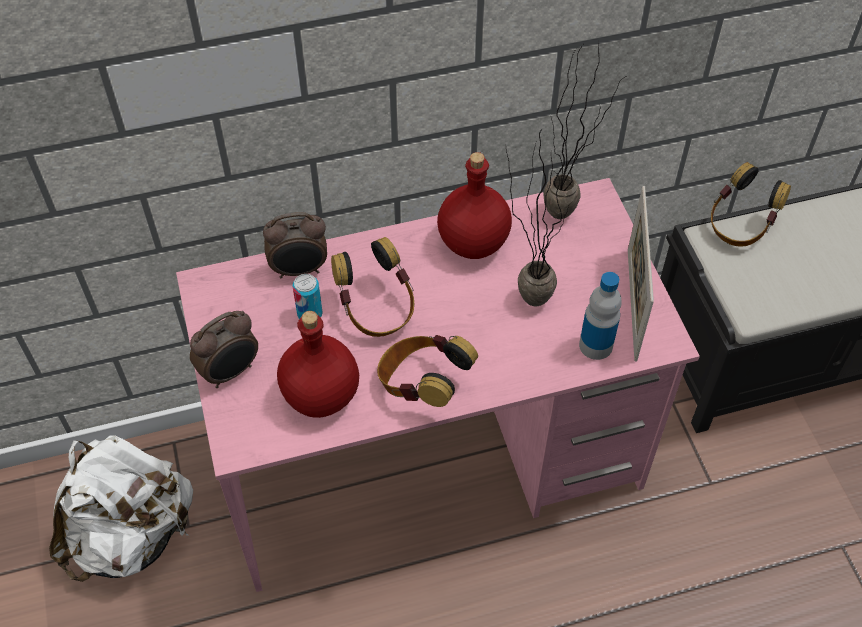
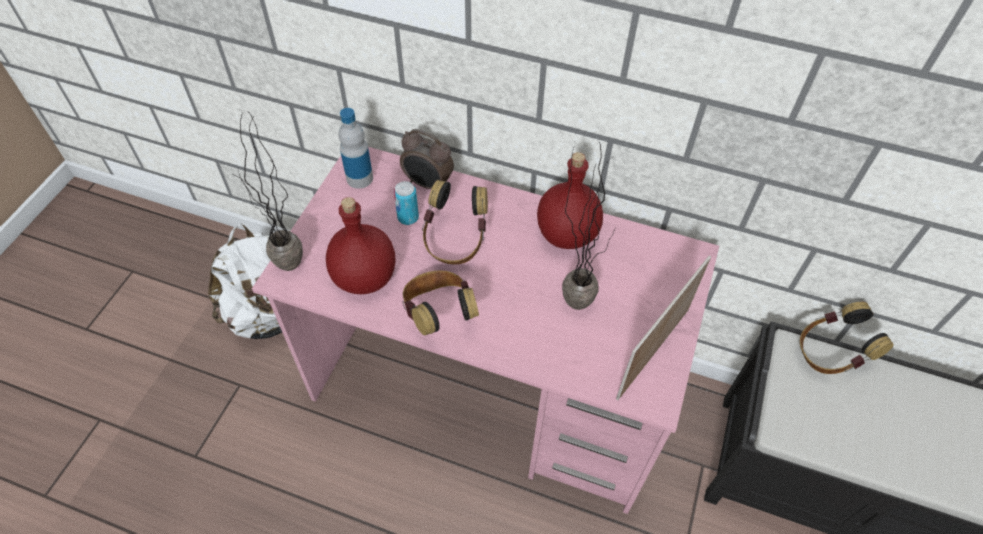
camera: 35 degrees right, 0 degrees up
alarm clock [190,311,258,388] -> none
potted plant [543,42,625,219] -> potted plant moved to [231,114,303,271]
bottle [579,272,622,360] -> bottle moved to [338,108,373,189]

